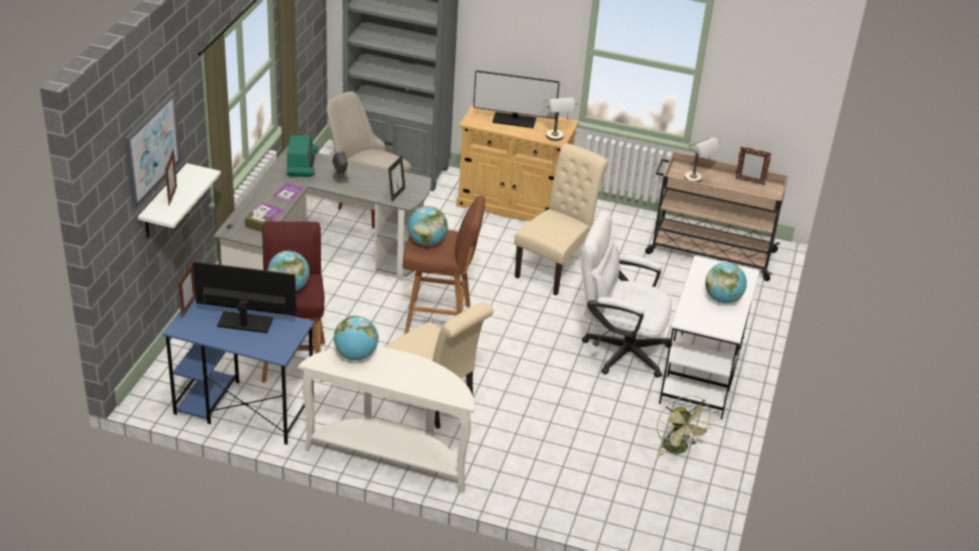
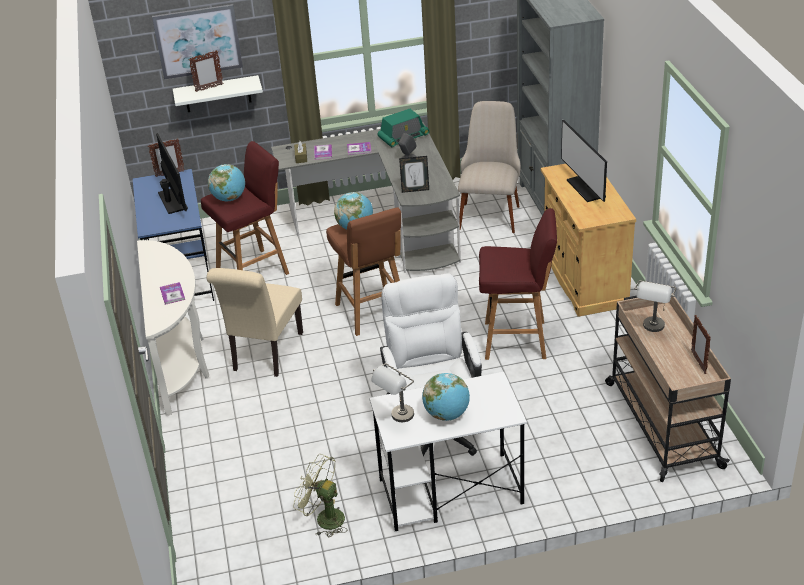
camera: 65 degrees right, 0 degrees up
globe [334,316,379,360] -> none
beige chair [514,144,609,296] -> red stool [479,208,557,360]
grey table lamp [544,97,578,141] -> grey table lamp moved to [372,363,414,422]
green fan [657,396,714,456] -> green fan turned 75 degrees clockwise [293,454,347,537]
none -> book [160,282,185,305]

